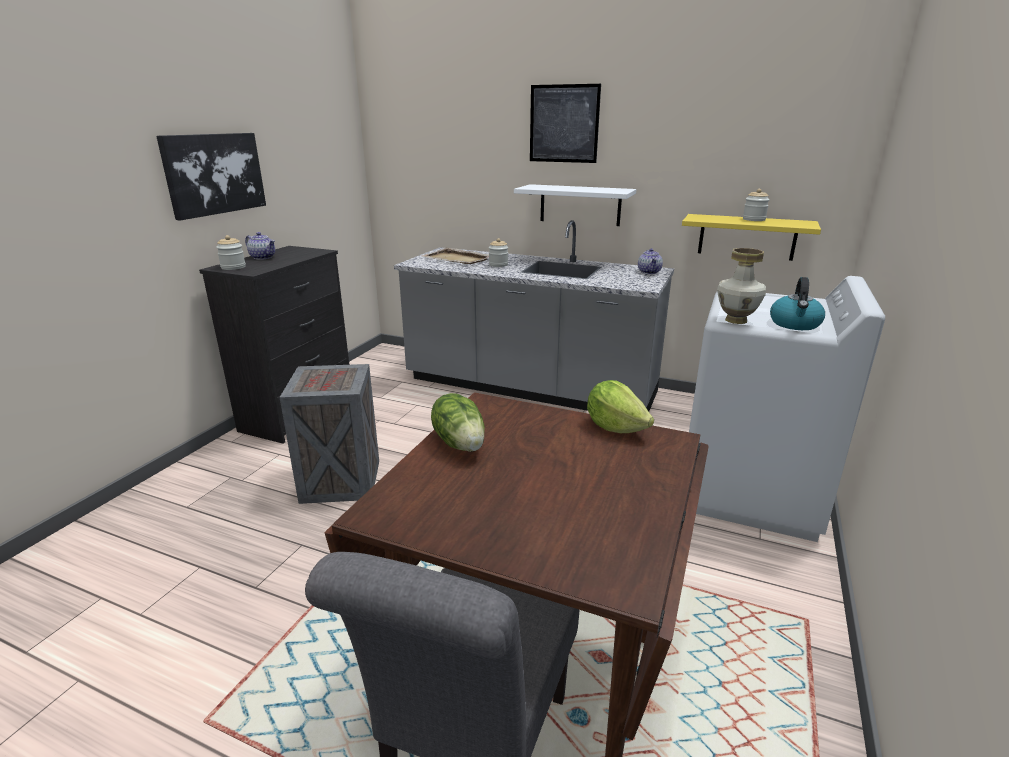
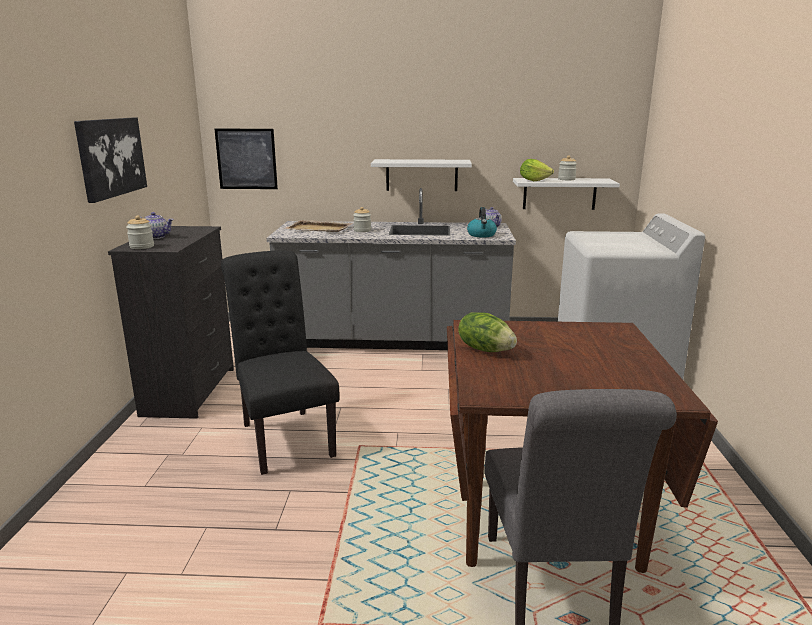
camera: 20 degrees left, 5 degrees down
crate [280,364,379,504] -> black chair [221,250,339,475]
picture [530,84,601,163] -> picture moved to [214,129,278,189]
lettuce [587,380,654,433] -> lettuce moved to [520,159,554,181]
yellow shelf [682,214,821,261] -> white shelf [513,178,620,210]
vase [717,248,766,324] -> none
kettle [770,277,825,330] -> kettle moved to [467,207,497,238]

